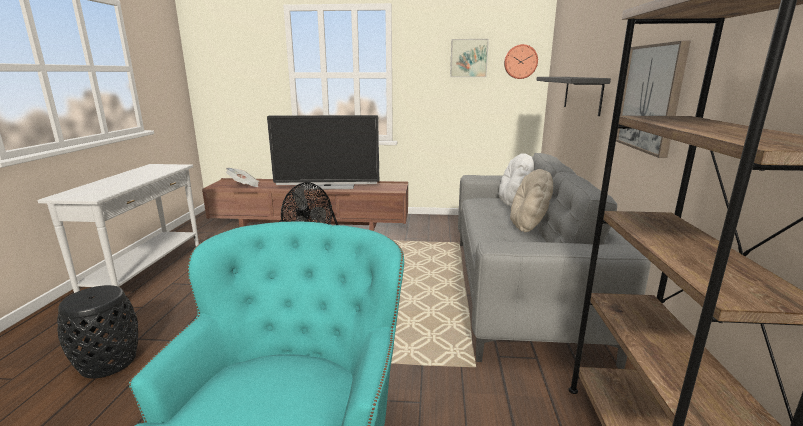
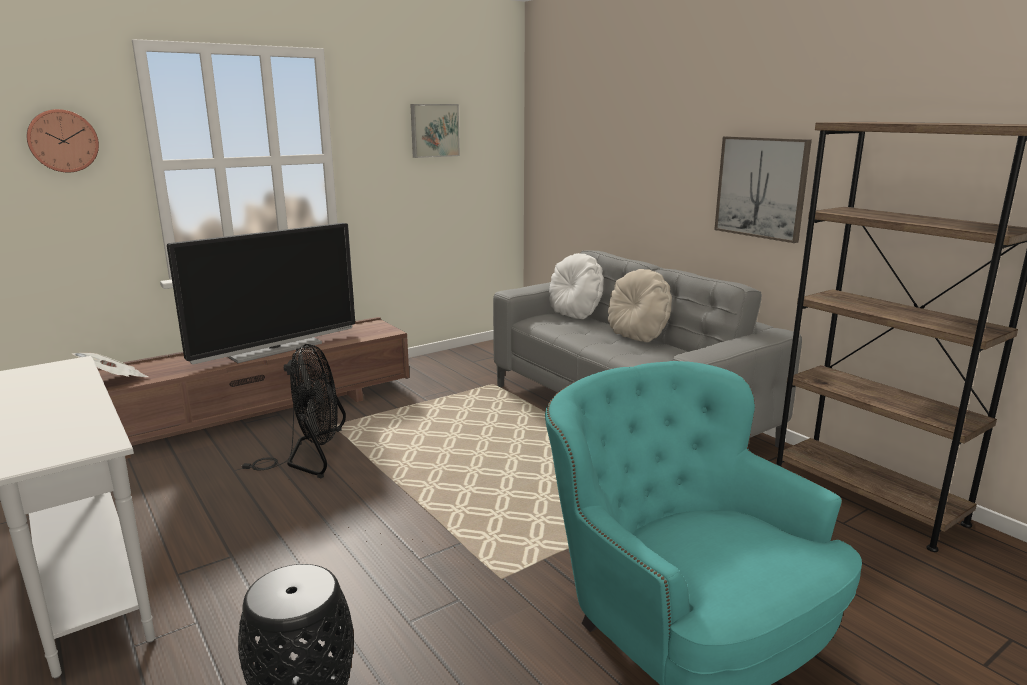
camera: 40 degrees left, 0 degrees up
wall clock [504,44,538,79] -> wall clock moved to [27,109,99,173]
black shelf [536,77,611,116] -> none

